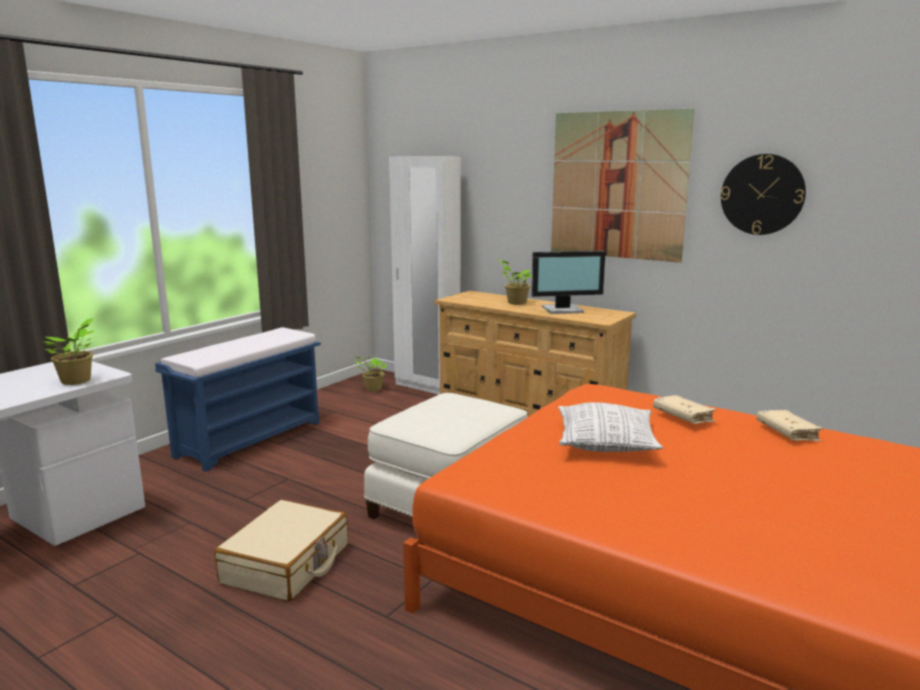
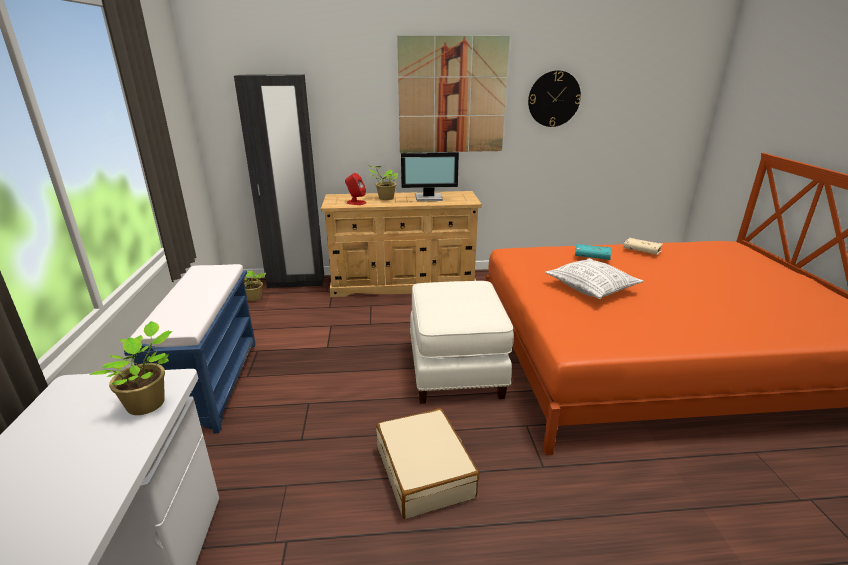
camera: 40 degrees left, 10 degrees up
white wardrobe [389,156,461,394] -> black wardrobe [234,74,325,288]
monitor [532,250,606,314] -> monitor turned 45 degrees clockwise [401,152,459,202]
beige book [653,395,716,424] -> turquoise book [575,244,612,260]
none -> red speaker [345,173,366,205]

